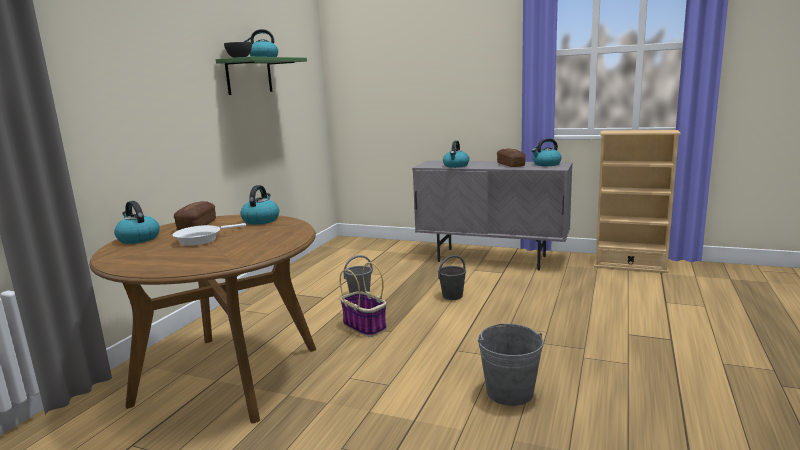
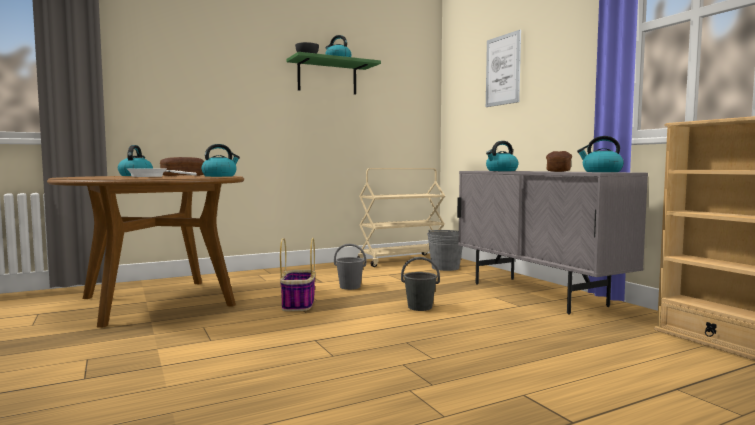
camera: 40 degrees right, 10 degrees down
grey bucket [478,323,543,406] -> grey bucket moved to [427,230,463,271]
none -> beige cart [357,168,445,267]
none -> picture [486,30,521,107]

